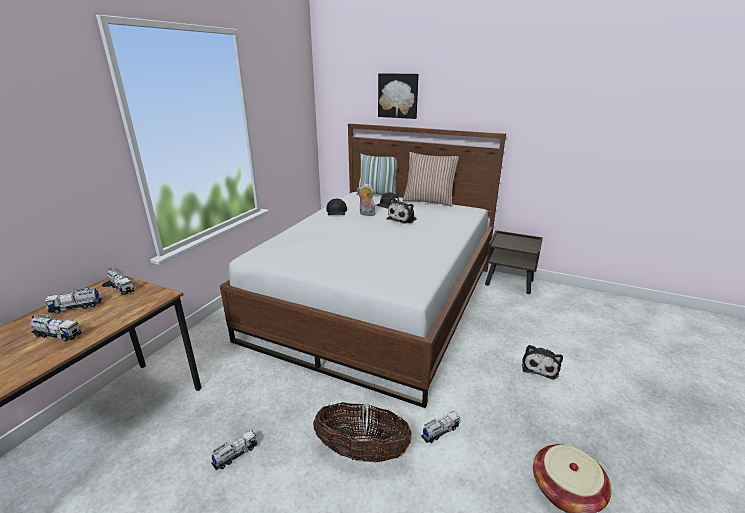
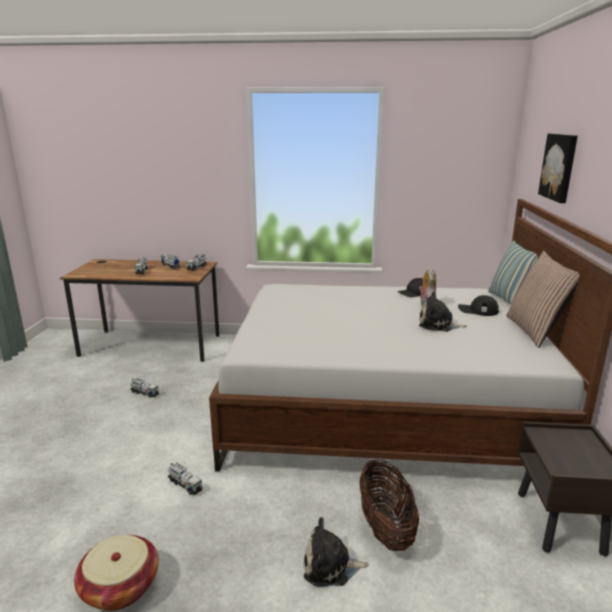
camera: 70 degrees right, 5 degrees down
basket [313,402,412,463] -> basket moved to [359,459,419,551]

